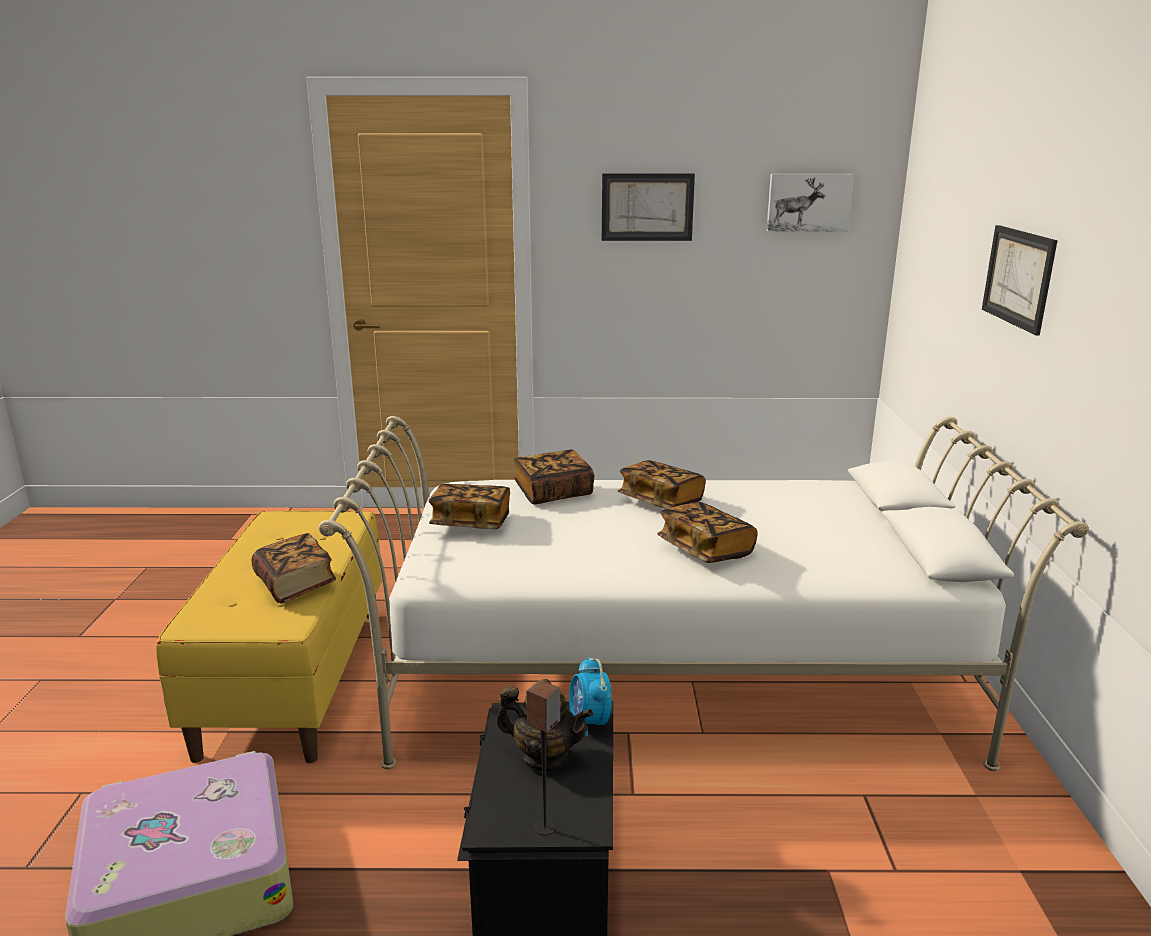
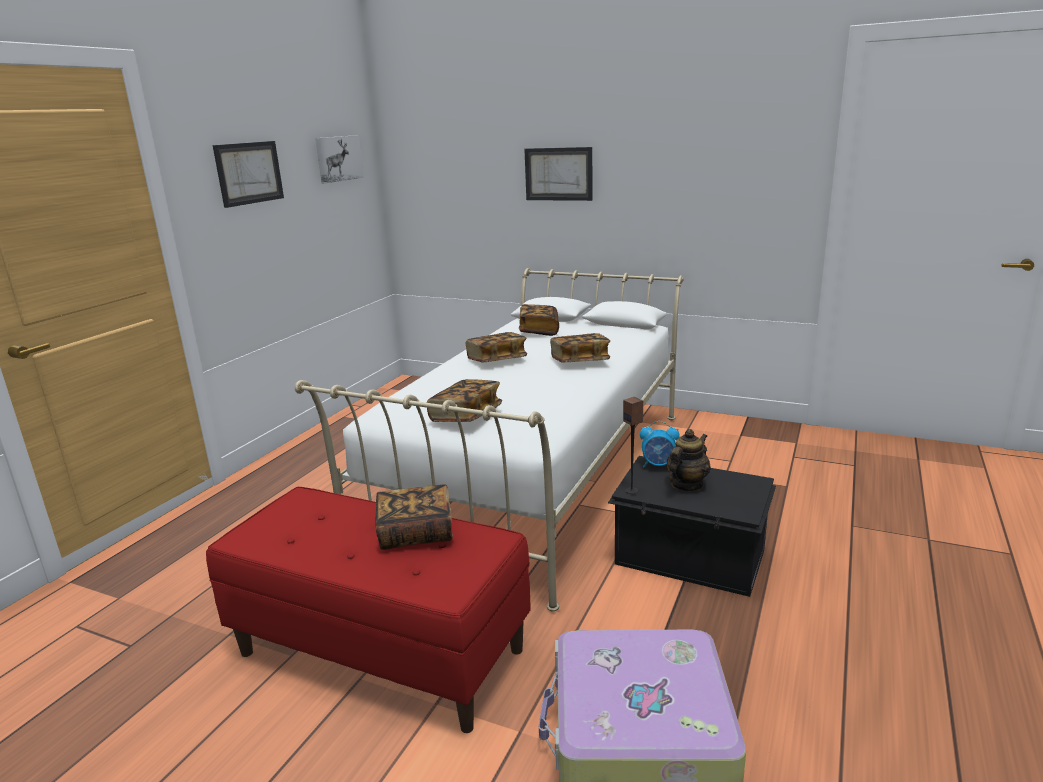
camera: 65 degrees left, 0 degrees up
yellow bench [156,510,382,763] -> red bench [206,487,531,733]
book [513,450,594,504] -> book moved to [519,304,559,336]
speaker [526,680,560,835] -> speaker moved to [623,397,643,494]

